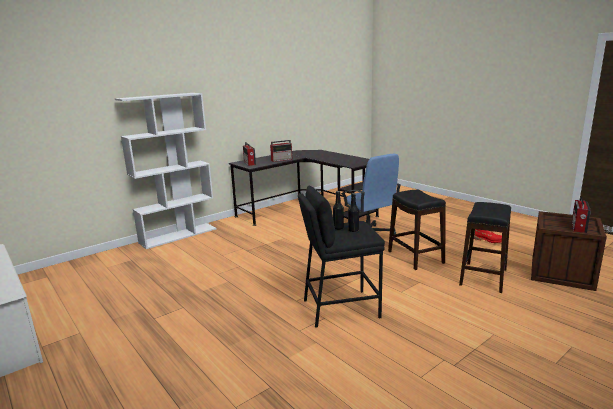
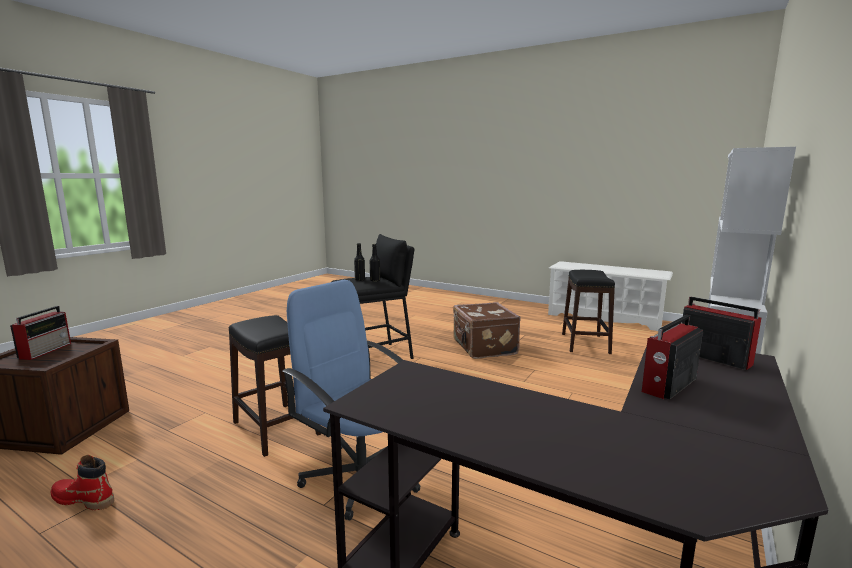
camera: 160 degrees right, 5 degrees down
black stool [459,202,511,293] -> black stool moved to [562,270,615,354]
none -> brown suitcase [453,302,521,359]

